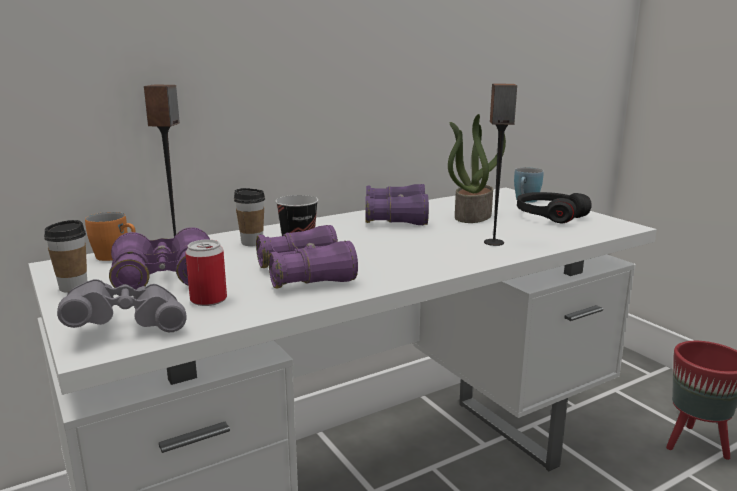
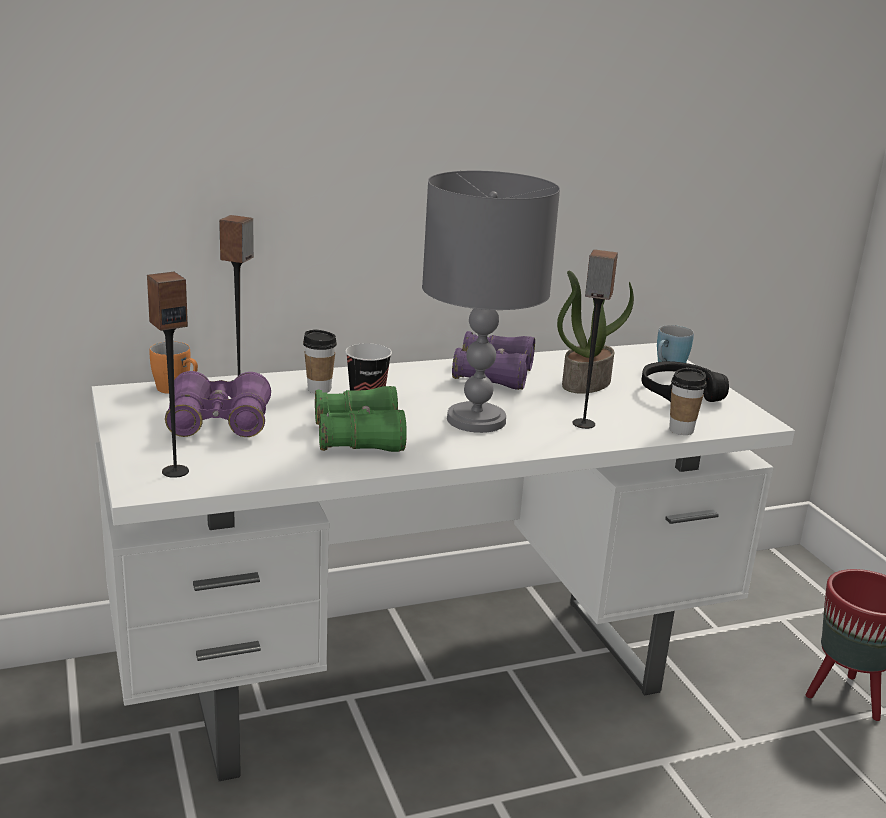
camera: 10 degrees right, 5 degrees up
cup [44,220,87,293] -> cup moved to [669,368,707,435]
grey binoculars [57,279,186,332] -> speaker [147,272,189,478]
can [185,239,227,306] -> none
purple binoculars [256,225,358,288] -> green binoculars [315,386,407,452]
none -> grey table lamp [422,171,560,433]

